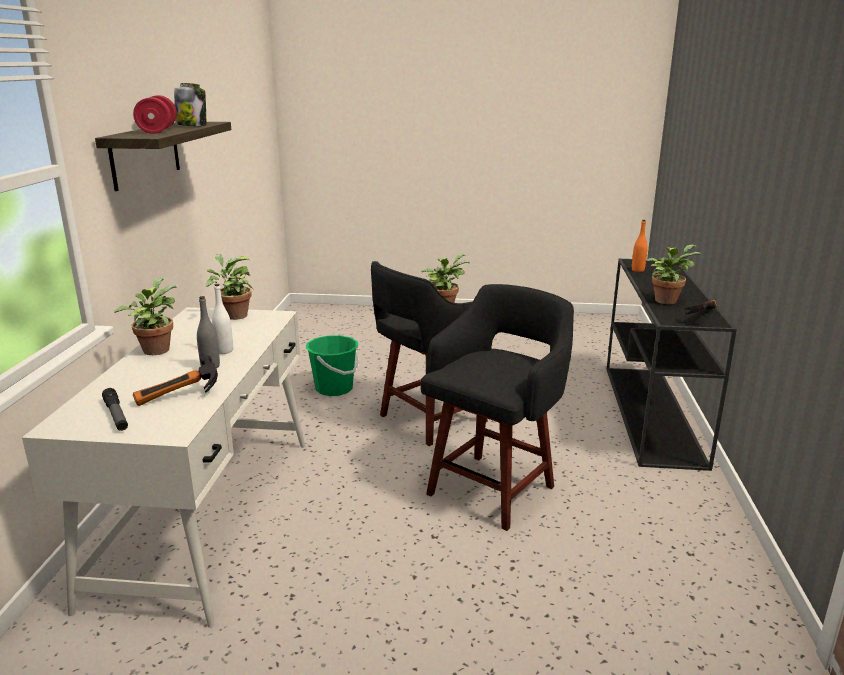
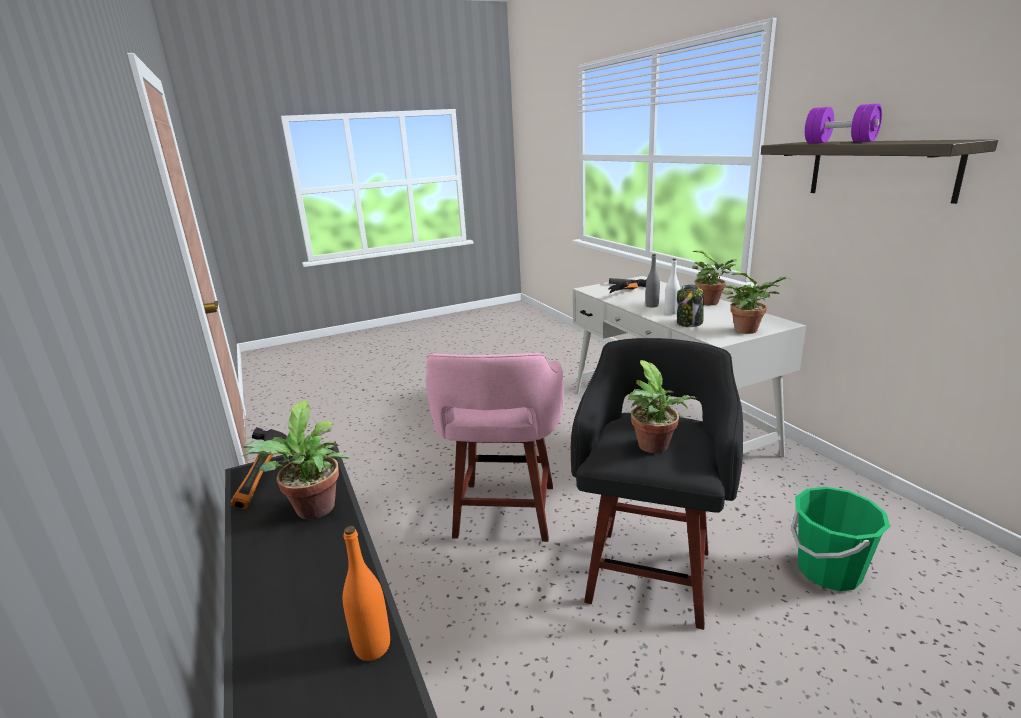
camera: 150 degrees right, 0 degrees up
red dumbbell [133,95,177,134] -> purple dumbbell [805,103,882,143]
jar [174,83,206,126] -> jar moved to [677,284,704,327]
black stool [421,284,574,531] -> pink stool [425,353,564,542]

